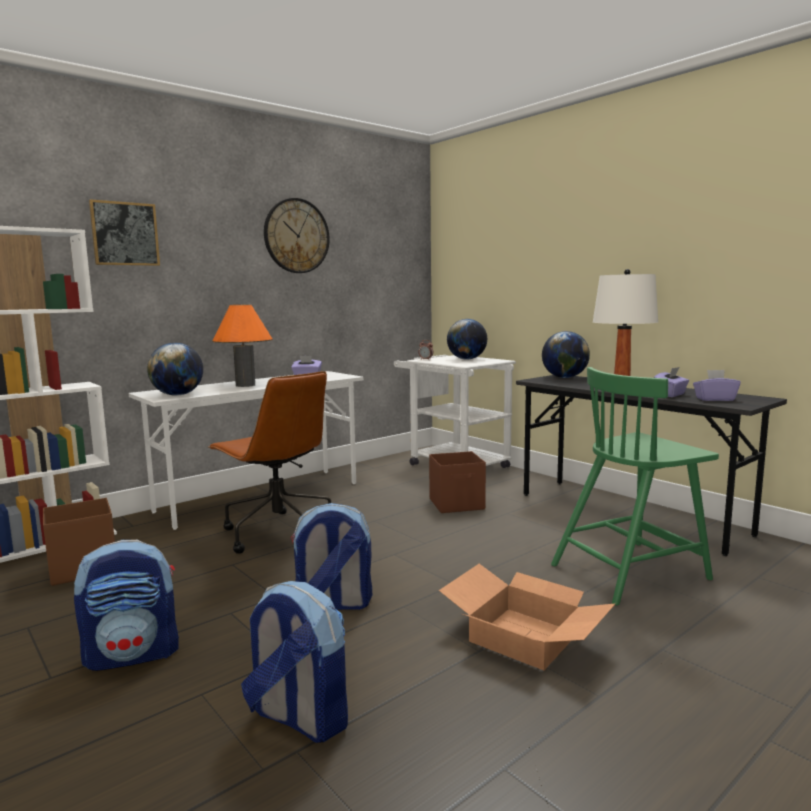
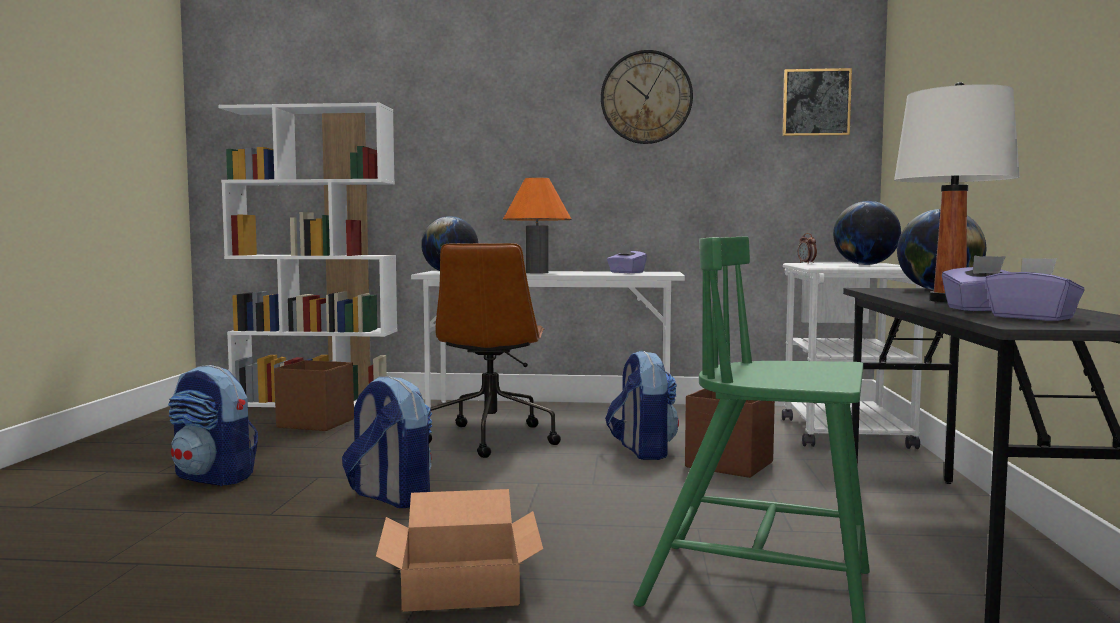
camera: 45 degrees right, 5 degrees down
picture [89,199,160,266] -> picture moved to [782,68,852,136]
backpack [241,581,348,743] -> backpack moved to [605,350,679,460]

